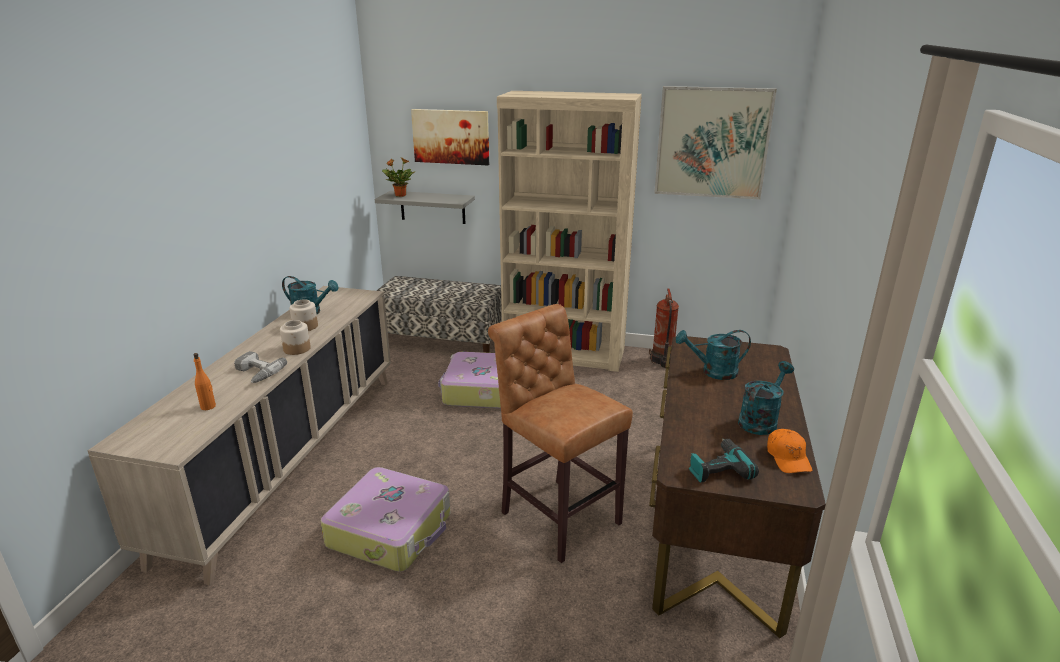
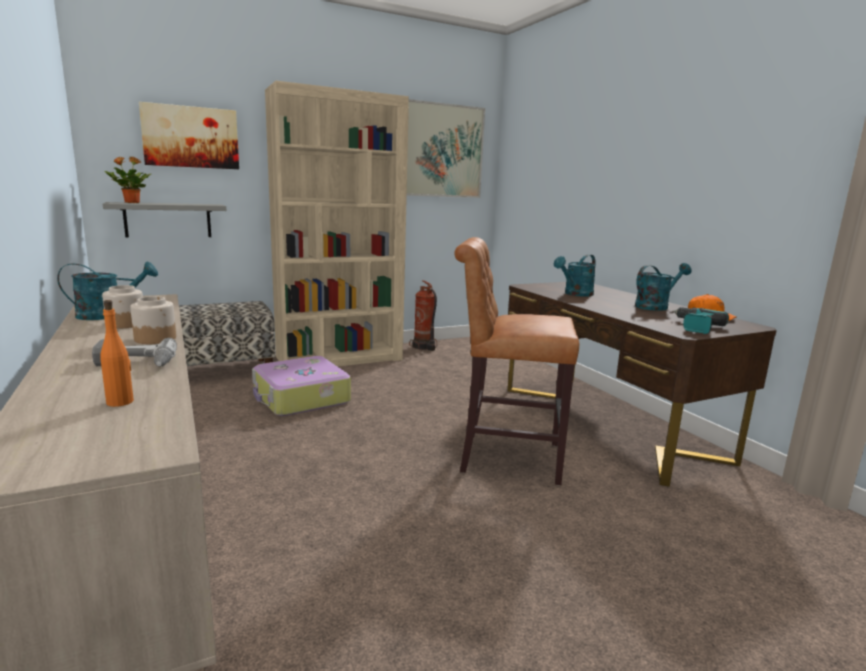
camera: 40 degrees left, 10 degrees down
suitcase [321,467,450,572] -> none
turquoise watering can [738,361,794,435] -> turquoise watering can turned 60 degrees clockwise [635,263,692,311]

